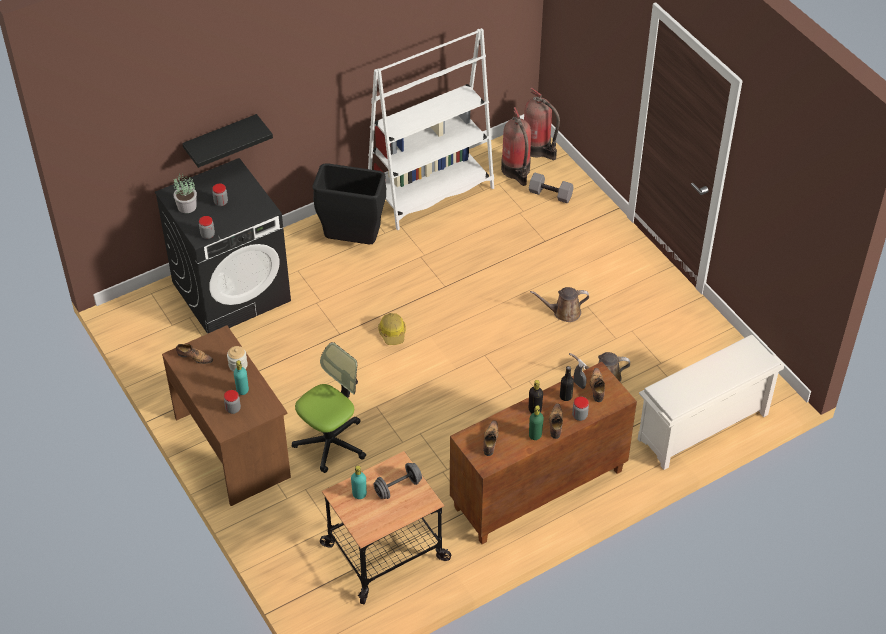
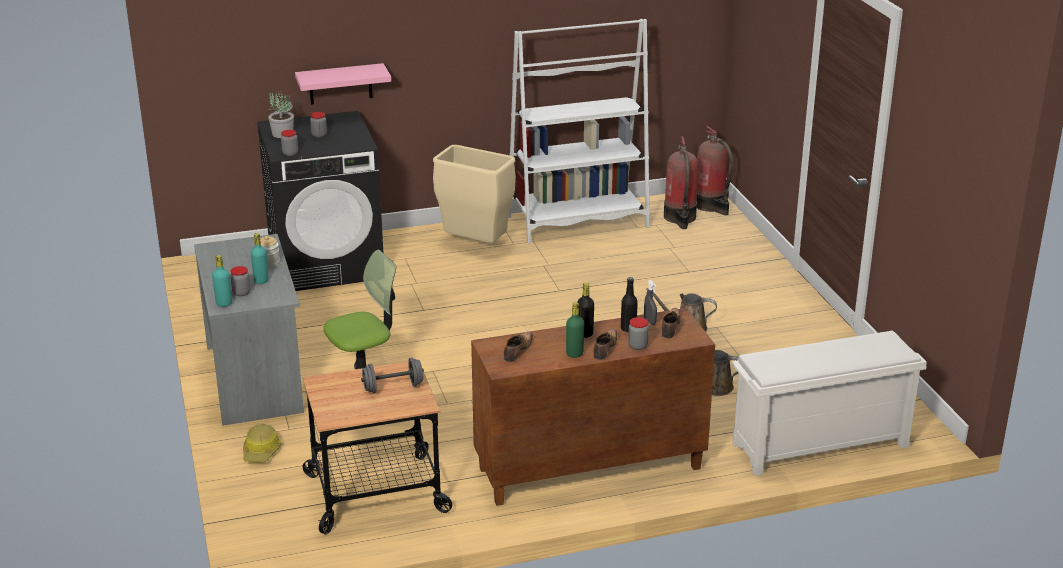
camera: 15 degrees right, 20 degrees down
brown desk [162,325,291,506] -> grey desk [194,234,304,426]
shoe [176,344,213,364] -> none
black shelf [182,114,273,168] -> pink shelf [295,63,391,105]
black trash can [312,163,386,245] -> beige trash can [433,145,516,243]
turquoise bottle [351,466,367,499] -> turquoise bottle moved to [212,255,232,307]
hard hat [378,313,406,345] -> hard hat moved to [243,424,281,463]
grey dumbbell [529,172,574,204] -> none

